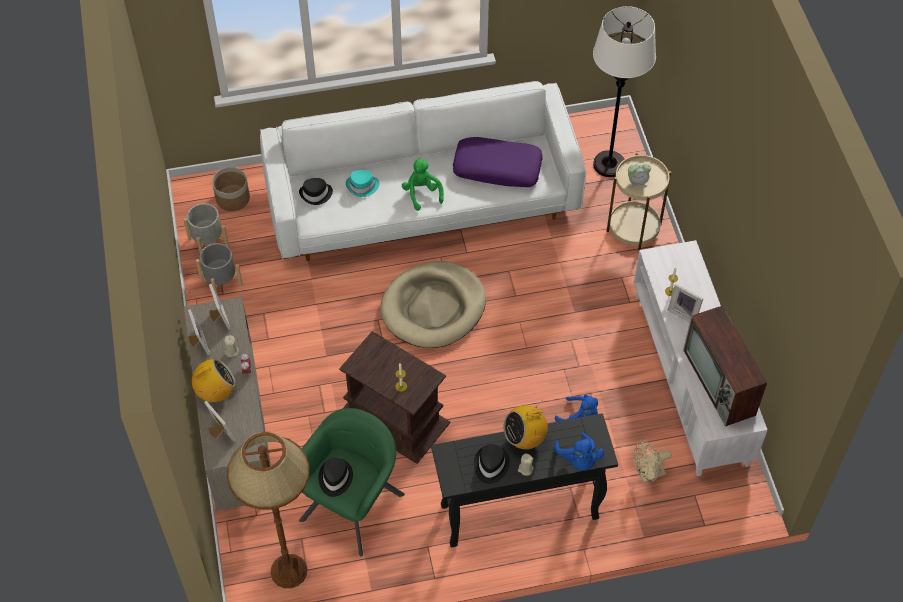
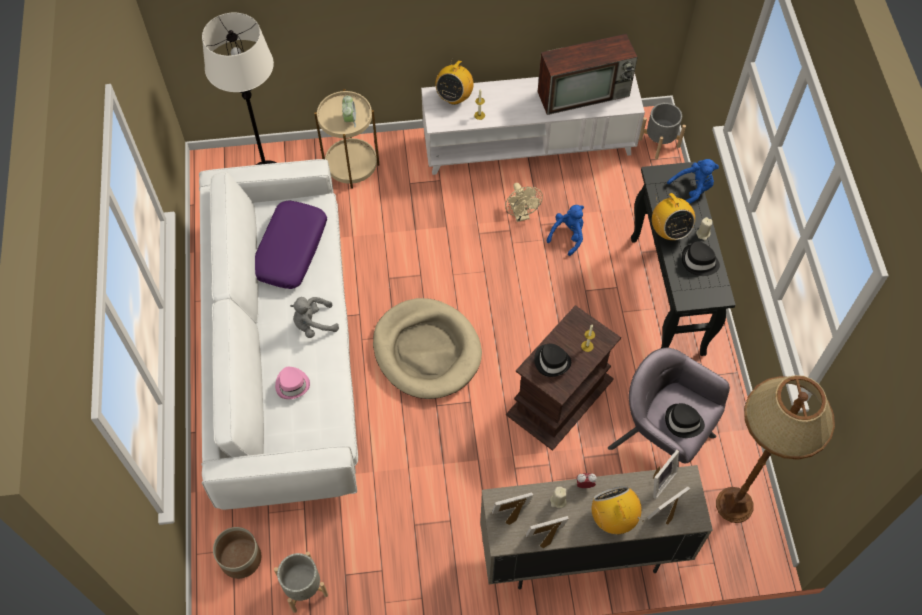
camera: 85 degrees left, 5 degrees up
grey planter [196,243,243,295] -> grey planter moved to [639,103,686,159]
black hat [299,178,333,205] -> black hat moved to [534,344,571,377]
green armchair [299,408,405,557] -> grey armchair [608,348,730,467]
turquoise hat [346,170,379,197] -> pink hat [275,367,310,399]
green plush toy [402,158,444,211] -> grey plush toy [290,297,339,338]
beige fan [633,440,672,483] -> beige fan moved to [505,183,543,222]
picture frame [667,284,703,323] -> picture frame moved to [653,450,679,499]
none -> radio [435,56,474,105]

